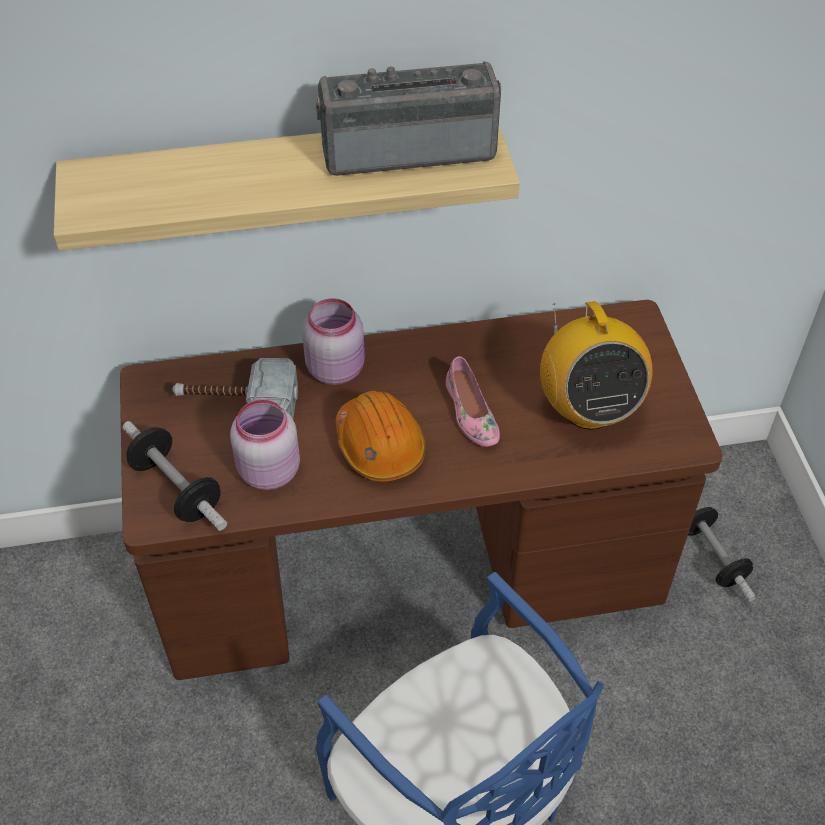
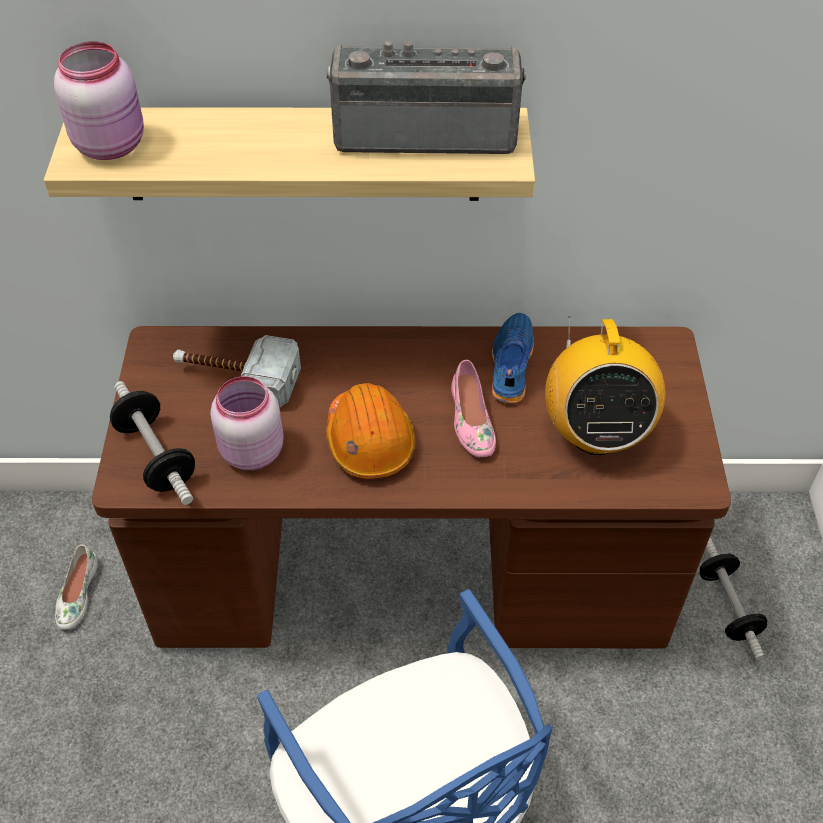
camera: 10 degrees right, 0 degrees up
pink jar [302,298,365,385] -> pink jar moved to [54,41,144,160]
none -> white shoe [55,545,98,629]
none -> blue shoe [492,313,534,403]

